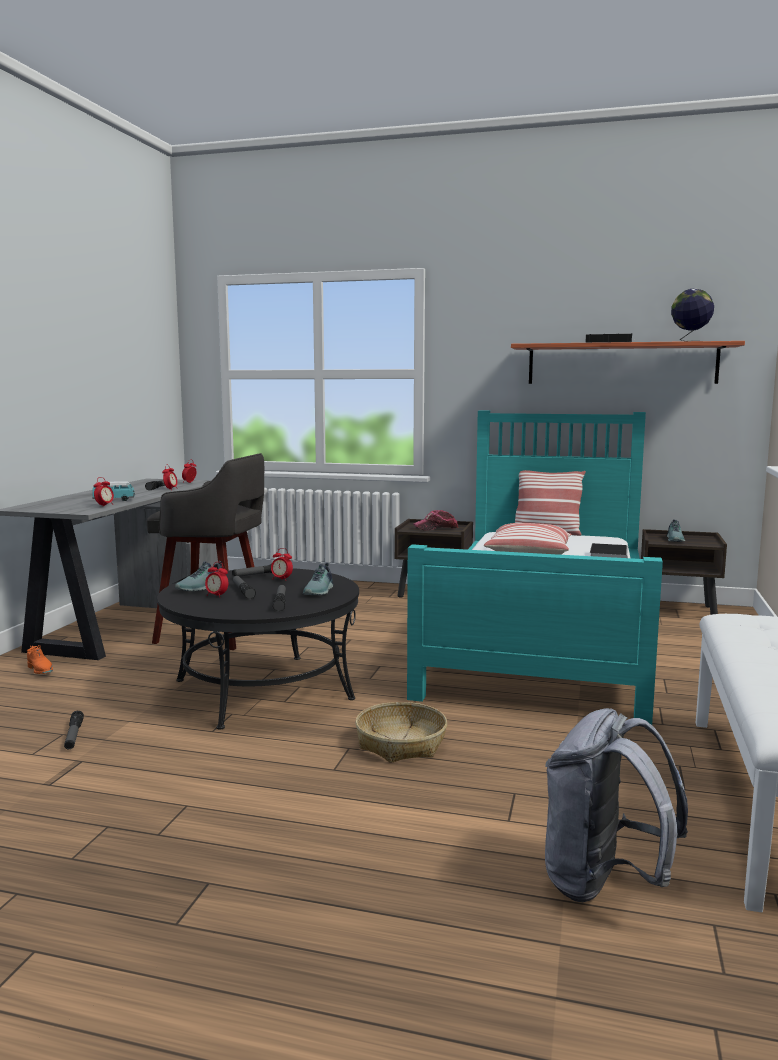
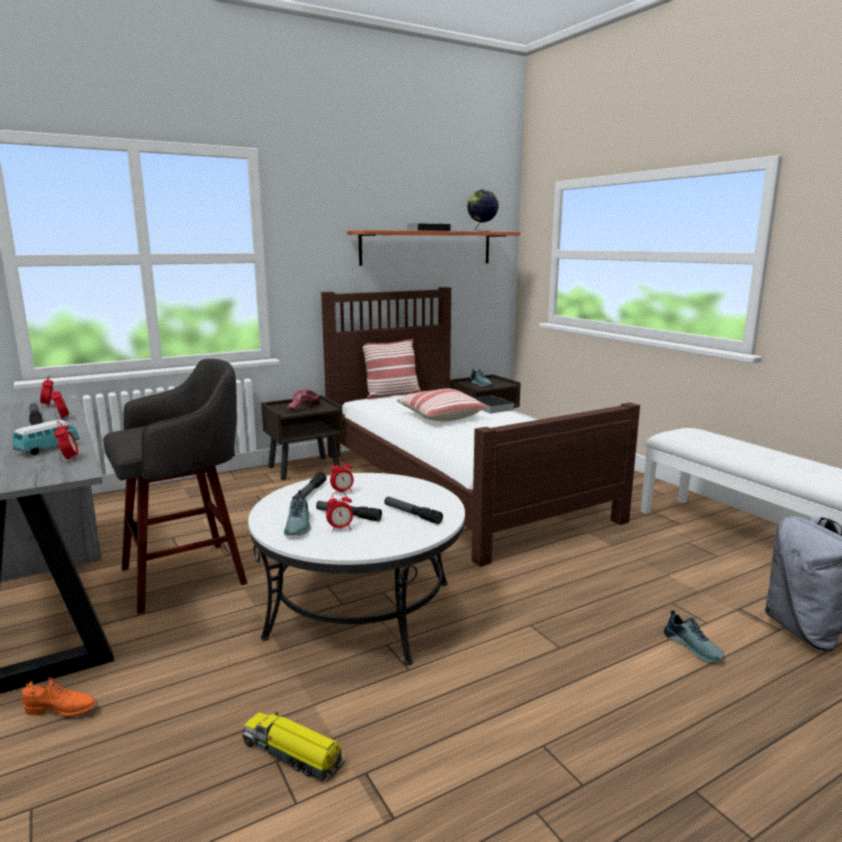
camera: 45 degrees left, 5 degrees up
flashlight [64,711,84,749] -> toy truck [243,711,345,782]
black coffee table [158,568,359,729] -> white coffee table [248,473,465,665]
shoe [303,563,334,595] -> shoe moved to [664,610,725,662]
basket [355,702,447,763] -> none
turquoise bed [407,411,663,725] -> brown bed [321,287,640,567]

